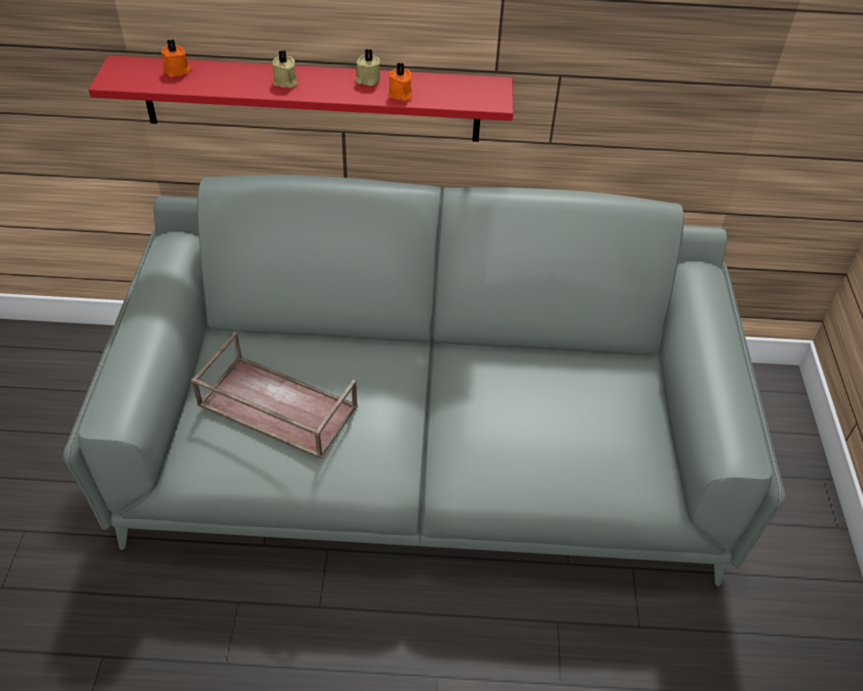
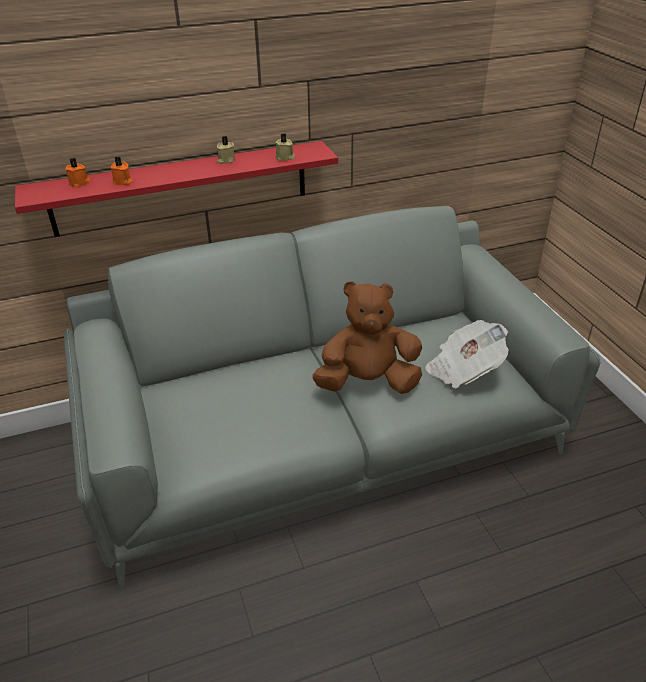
camera: 20 degrees left, 10 degrees down
brown tray [191,332,358,459] -> none
beige candle [272,50,297,88] -> beige candle moved to [275,133,295,161]
orange candle [388,63,412,101] -> orange candle moved to [111,157,132,185]
none -> brown plush toy [312,281,422,394]
none -> newspaper [426,320,509,389]

